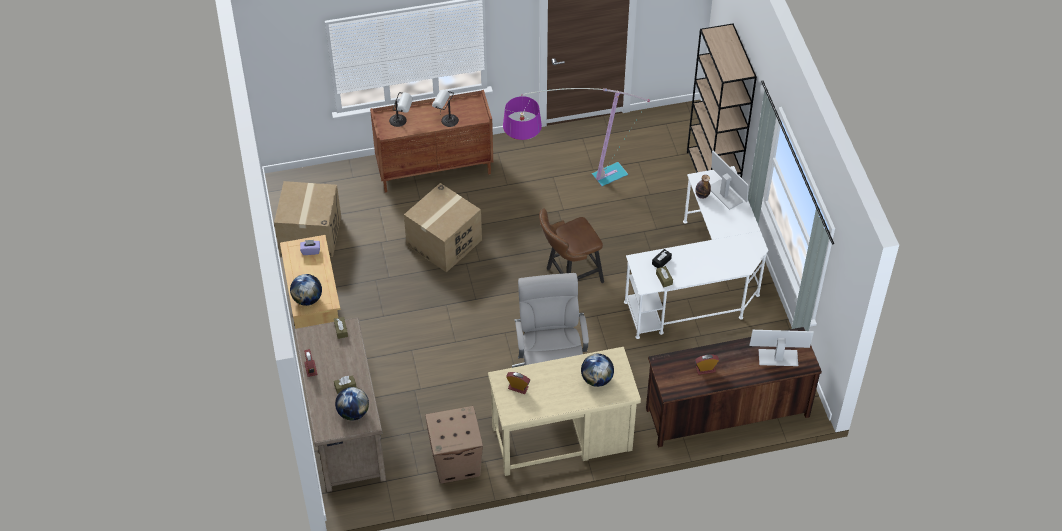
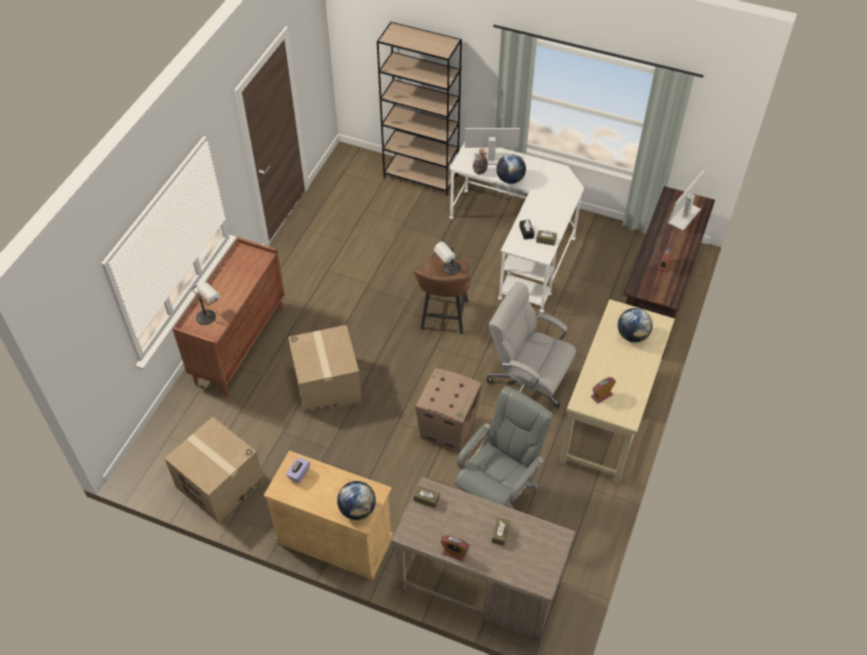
camera: 55 degrees left, 0 degrees up
globe [335,387,369,420] -> globe moved to [496,154,526,184]
cardboard box [425,406,483,484] -> cardboard box moved to [415,368,482,452]
table lamp [432,90,459,127] -> table lamp moved to [434,240,462,275]
floor lamp [503,88,650,186] -> none
none -> grey office chair [454,386,553,510]

